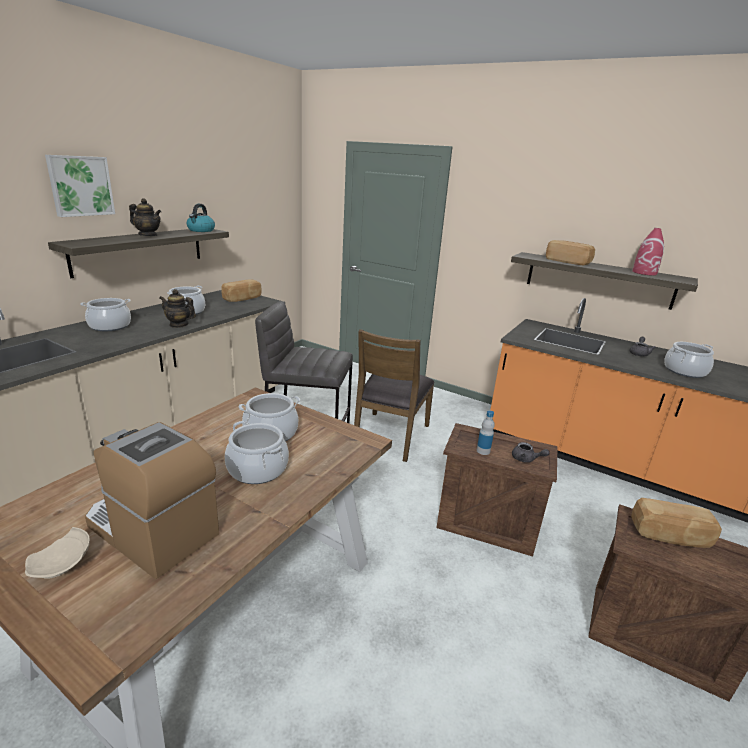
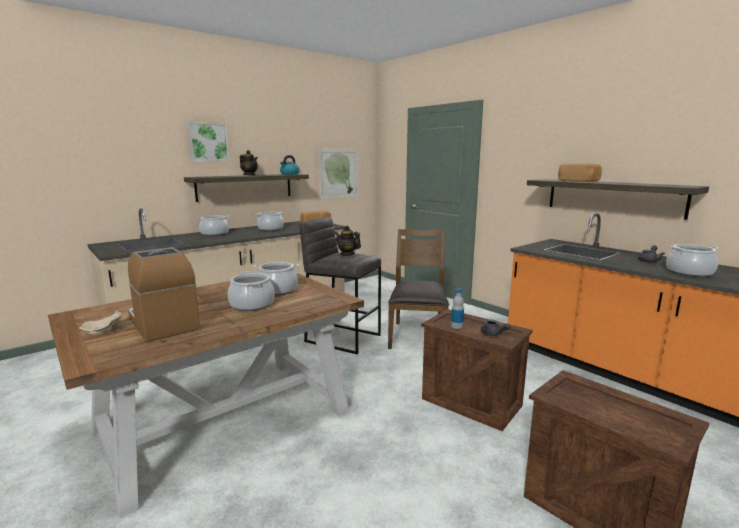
camera: 20 degrees right, 10 degrees down
teapot [159,289,196,328] -> teapot moved to [335,226,361,256]
brown chair [354,329,435,462] -> brown chair turned 150 degrees clockwise [388,229,449,349]
bread [631,498,722,548] -> none
red vase [632,228,664,275] -> none
none -> picture [318,149,359,200]

